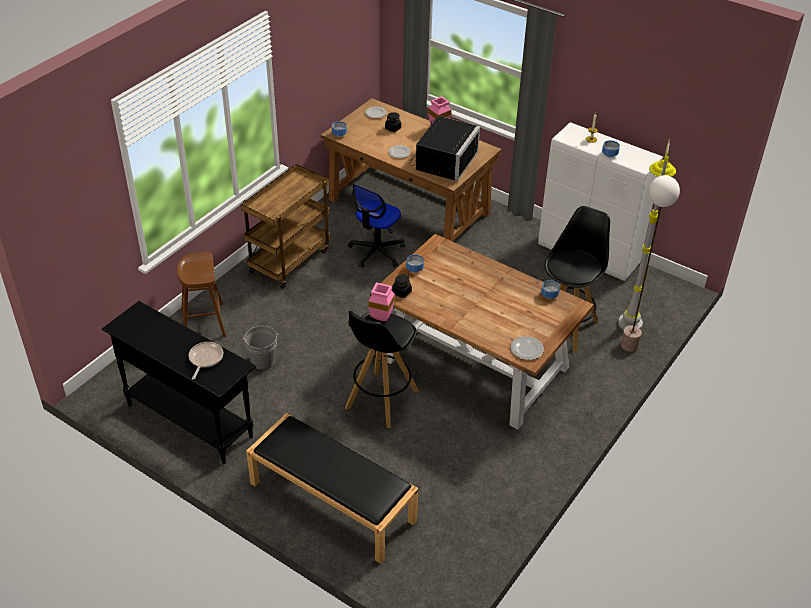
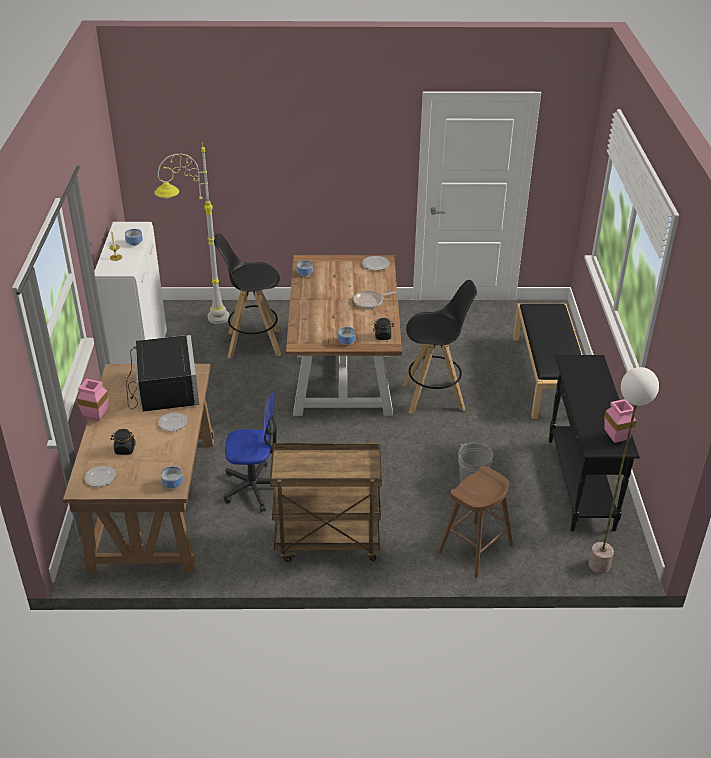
camera: 125 degrees left, 5 degrees down
frying pan [189,342,223,379] -> frying pan moved to [353,291,396,309]
pink vase [368,282,395,321] -> pink vase moved to [604,399,636,443]
black microwave [409,116,480,181] -> black microwave turned 90 degrees clockwise [126,335,199,412]
floor lamp [621,175,680,352] -> floor lamp moved to [589,367,659,574]

